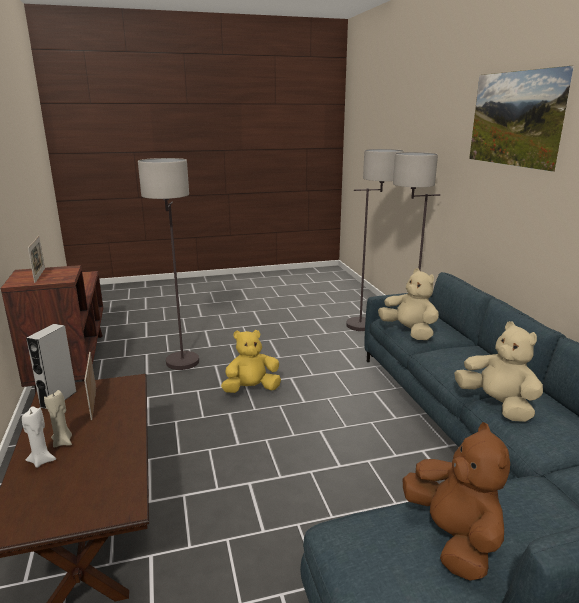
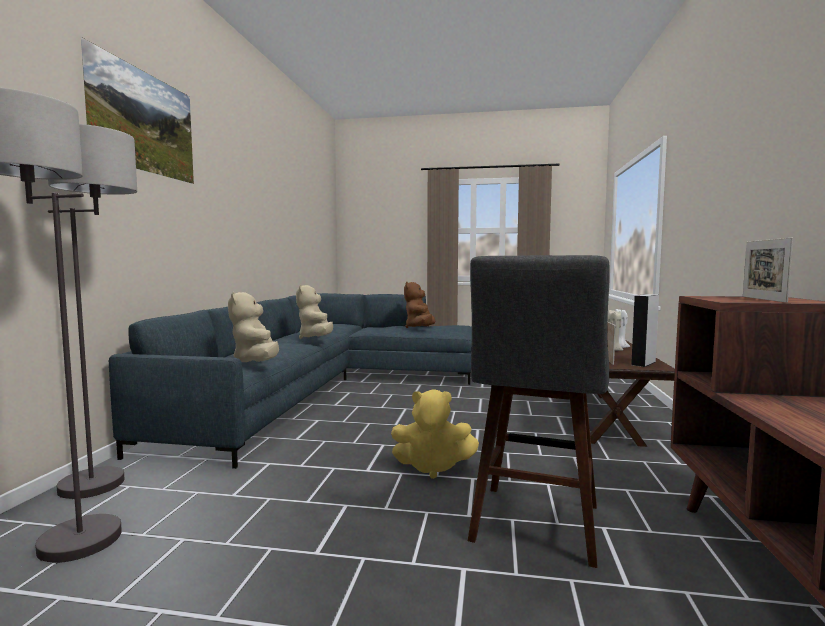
camera: 155 degrees left, 15 degrees down
grey floor lamp [138,158,199,370] -> grey stool [468,255,610,568]

